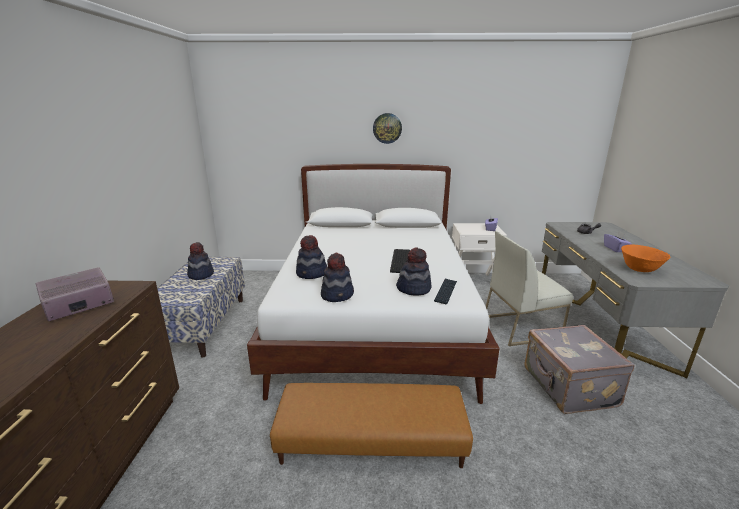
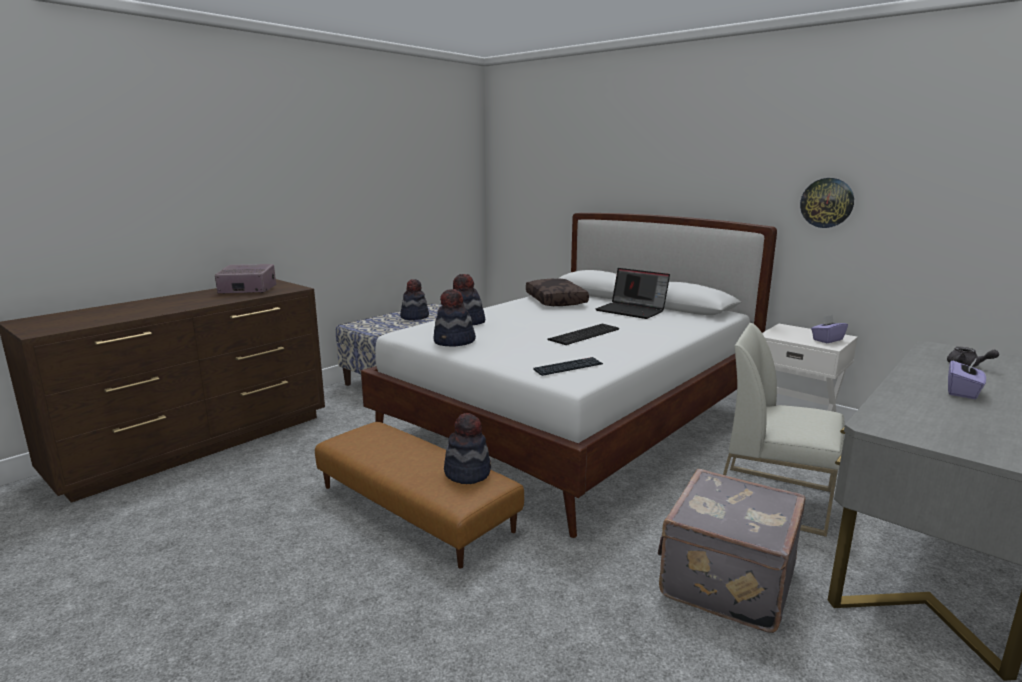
camera: 40 degrees right, 5 degrees down
wall clock [373,113,402,144] -> wall clock moved to [800,178,854,228]
hat [396,247,432,296] -> hat moved to [444,413,491,484]
orange bowl [621,245,671,272] -> none
none -> brown pillow [526,279,589,306]
none -> laptop [596,268,670,319]

